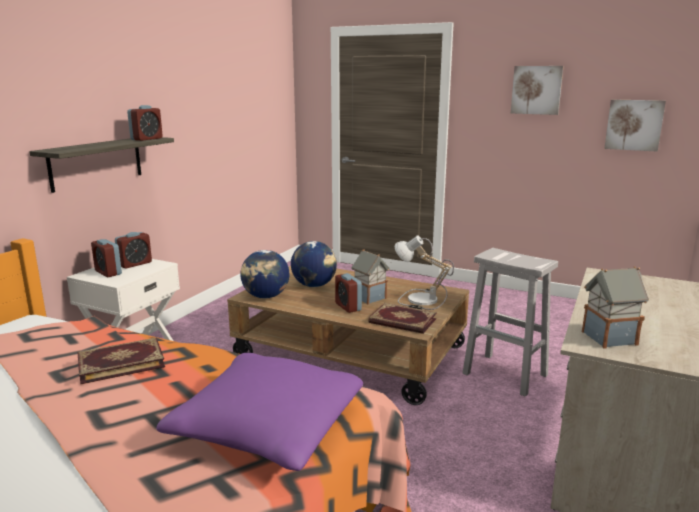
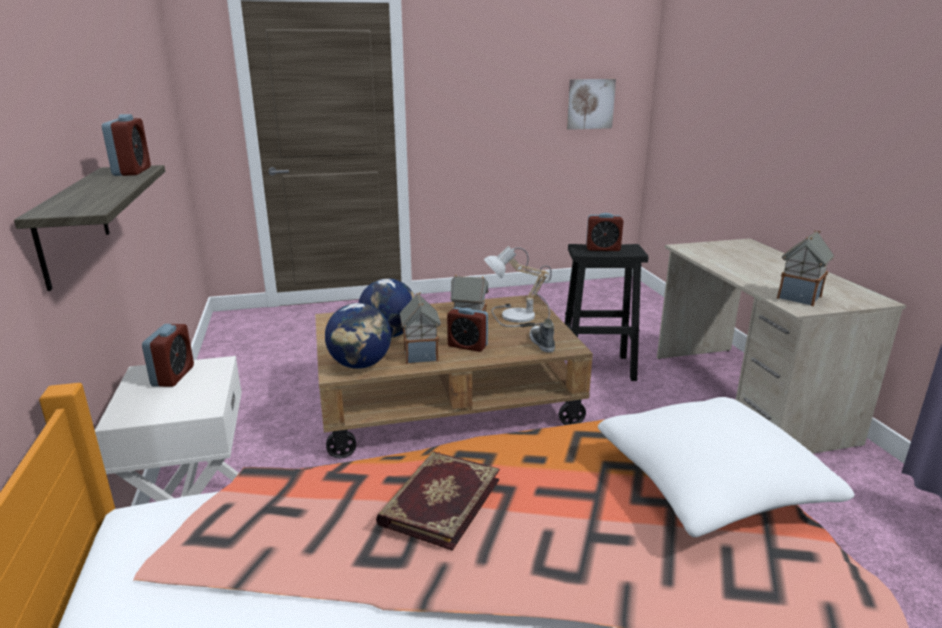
camera: 40 degrees left, 5 degrees up
alarm clock [91,239,122,277] -> alarm clock moved to [586,213,624,251]
purple pillow [157,353,363,471] -> white pillow [598,397,855,537]
book [368,303,437,334] -> shoe [530,319,555,353]
white stool [463,248,558,397] -> black stool [564,244,648,381]
picture [511,66,564,115] -> none
none -> toy house [400,292,441,364]

